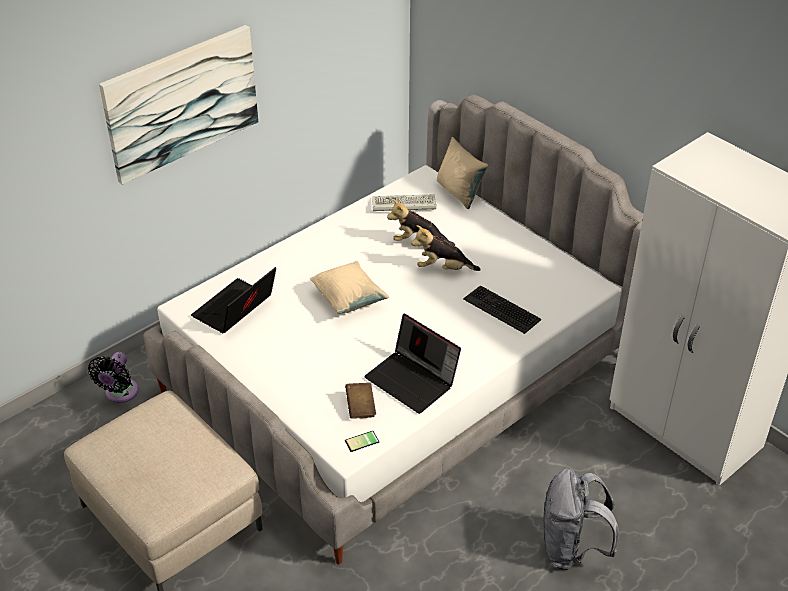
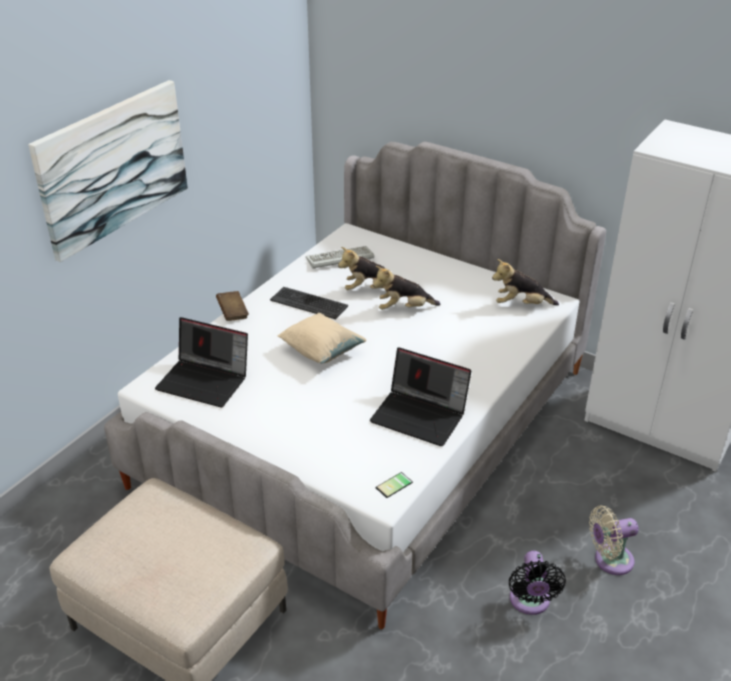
camera: 15 degrees left, 5 degrees down
black fan [88,352,139,403] -> black fan moved to [509,551,566,615]
laptop [191,267,276,333] -> laptop turned 90 degrees counterclockwise [155,317,248,408]
brown book [345,383,376,419] -> brown book moved to [216,291,249,321]
beige pillow [437,137,488,209] -> none
keyboard [463,285,541,334] -> keyboard moved to [270,287,348,319]
grey backpack [542,468,619,570] -> beige fan [589,506,639,575]
none -> plush toy [492,259,559,305]

